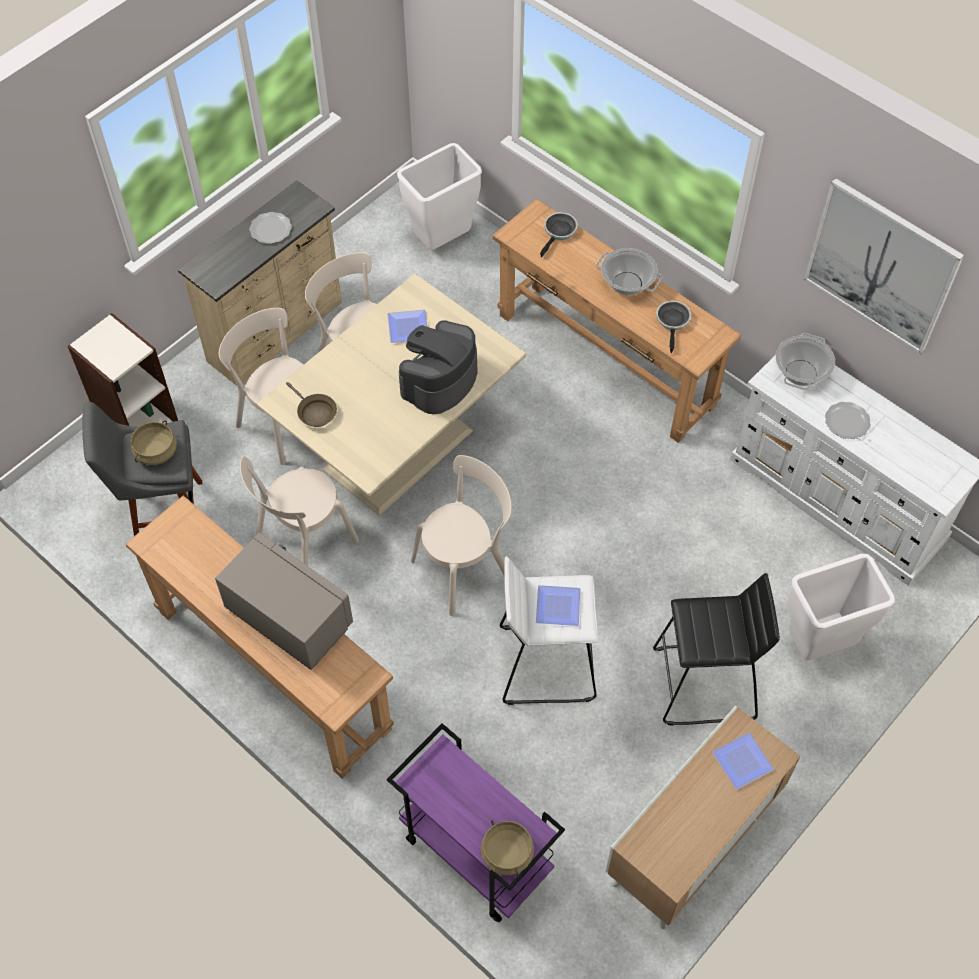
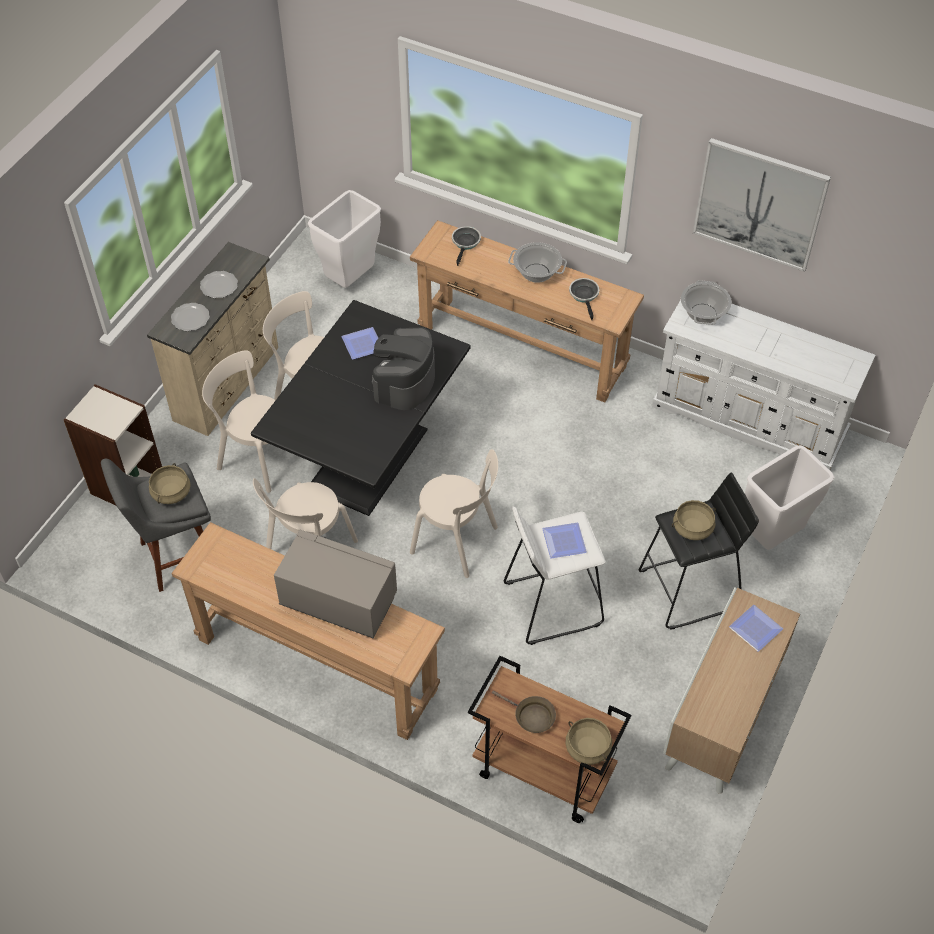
camera: 15 degrees left, 5 degrees down
beige dining table [257,274,526,516] -> black dining table [251,300,471,516]
brown frying pan [286,382,337,427] -> brown frying pan moved to [492,691,556,733]
purple cart [387,723,565,922] -> brown cart [468,656,631,823]
beige chair [411,455,512,616] -> beige chair turned 75 degrees clockwise [410,449,498,578]
plate [825,402,871,439] -> plate moved to [171,303,210,331]
none -> beige cooking pot [672,500,716,540]

